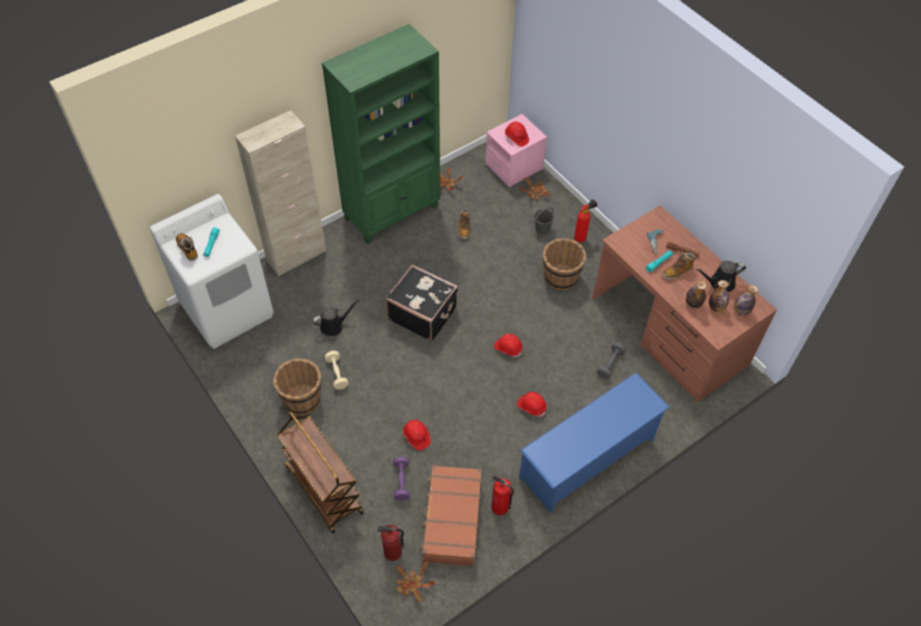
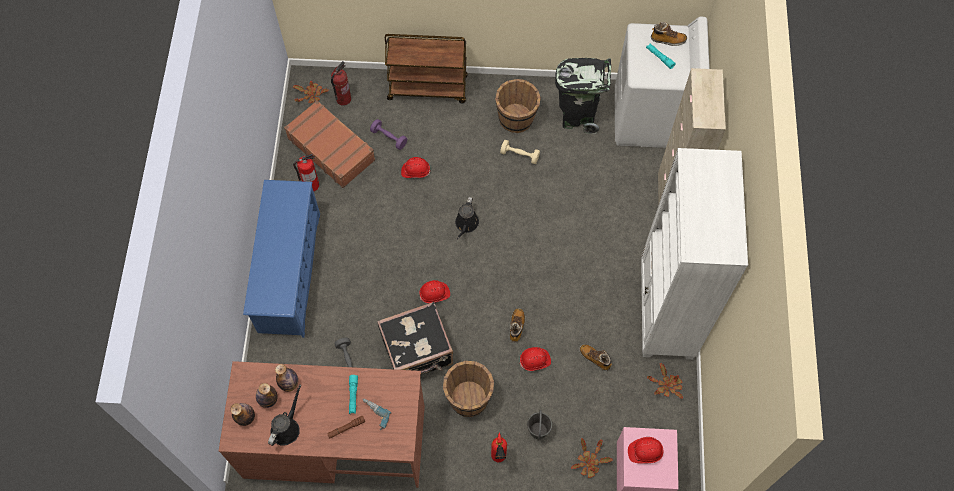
camera: 130 degrees right, 10 degrees up
black watering can [313,299,360,336] -> black watering can moved to [455,197,479,239]
green bookcase [322,24,440,244] -> white bookcase [641,148,748,360]
black suitcase [385,264,458,341] -> black suitcase moved to [377,302,453,375]
red hard hat [517,392,547,417] -> red hard hat moved to [520,347,551,371]
boot [662,253,696,279] -> boot moved to [510,308,525,343]
none -> black trash can [555,58,611,134]

